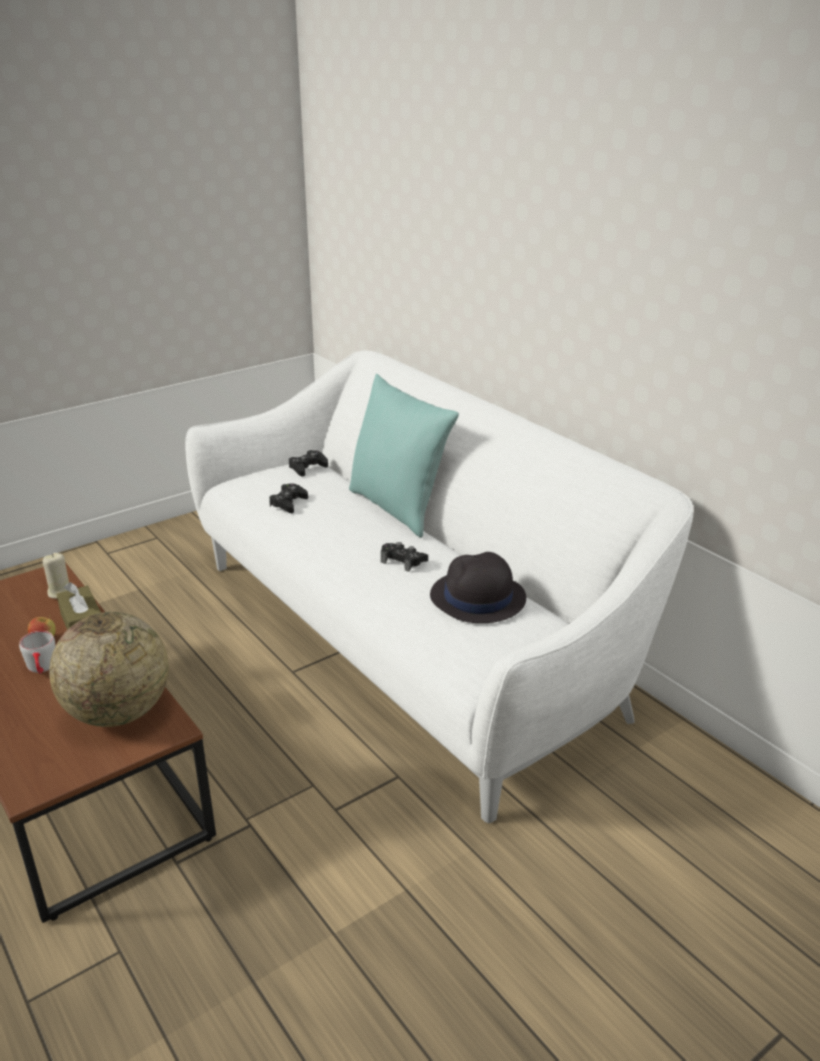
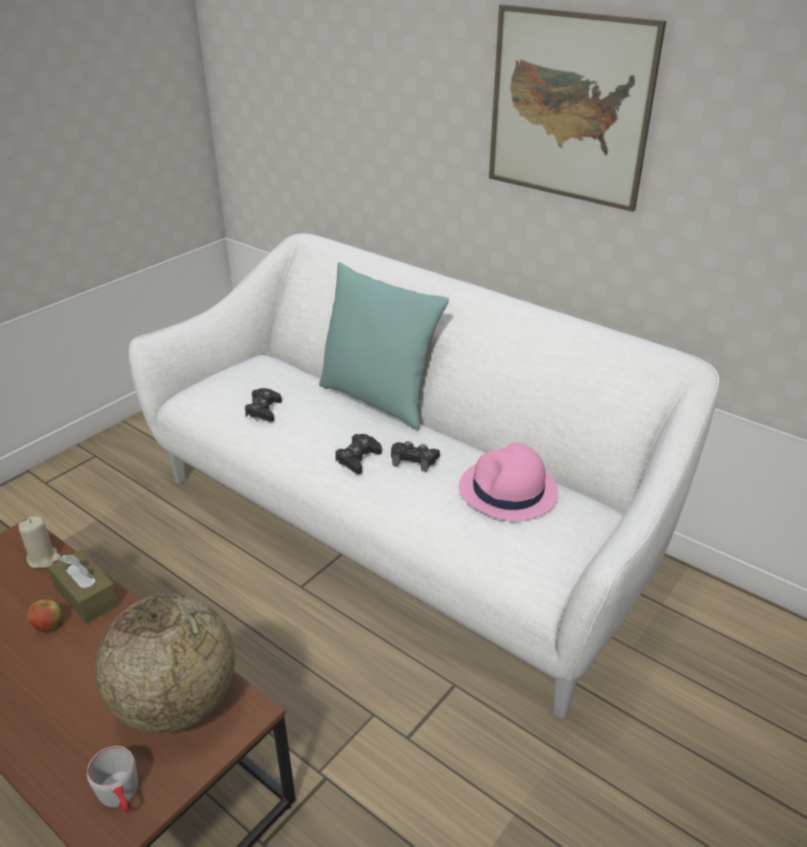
camera: 15 degrees left, 5 degrees up
grey mug [19,631,55,674] -> grey mug moved to [87,746,138,813]
black game controller [289,450,328,477] -> black game controller moved to [335,434,382,474]
black hat [430,552,526,623] -> pink hat [459,442,559,521]
none -> picture [489,4,666,212]

